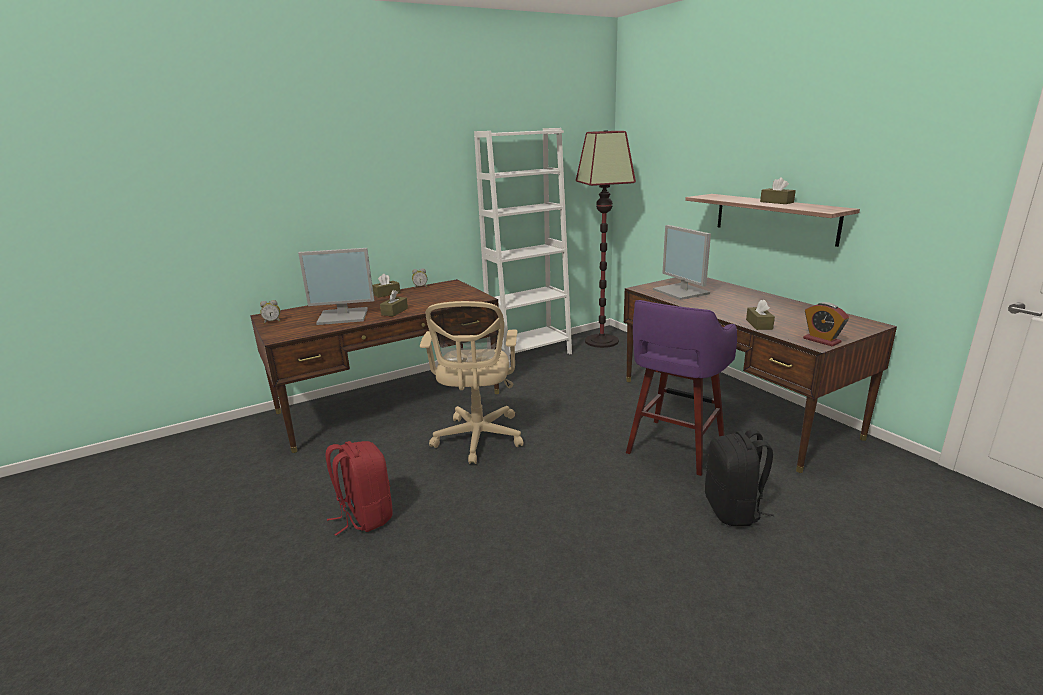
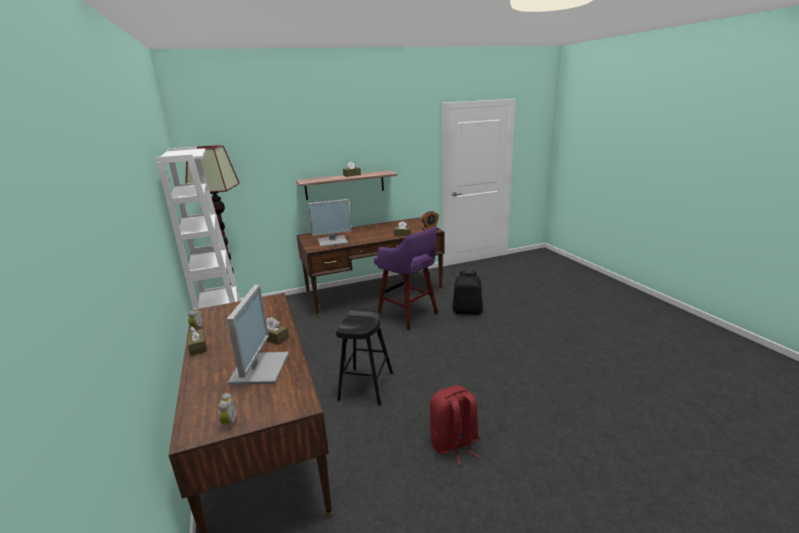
camera: 80 degrees left, 0 degrees up
beige office chair [420,301,523,464] -> black stool [336,309,393,405]

